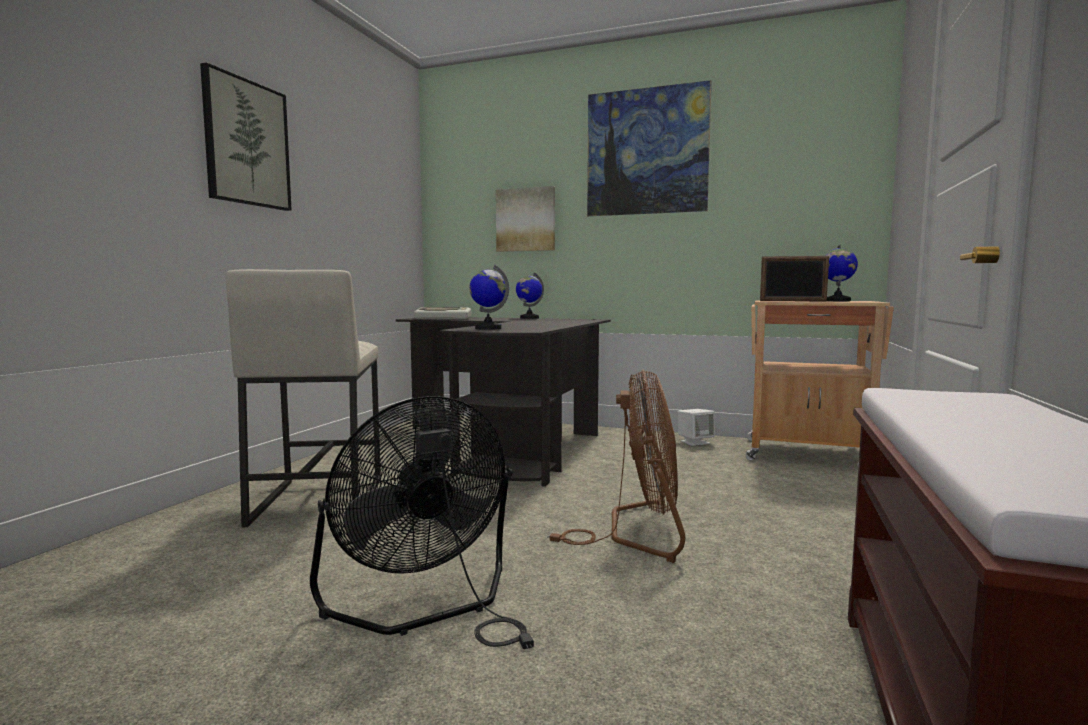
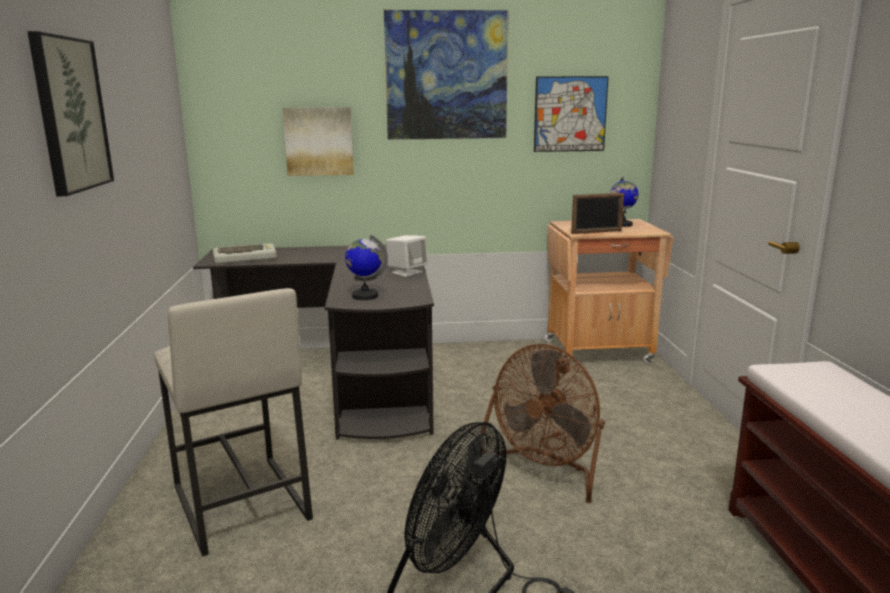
camera: 25 degrees left, 10 degrees up
globe [516,272,544,319] -> none
brown fan [547,370,685,563] -> brown fan turned 150 degrees clockwise [481,344,605,503]
white speaker [678,409,715,446] -> white speaker moved to [386,235,428,277]
none -> picture [534,76,609,152]

